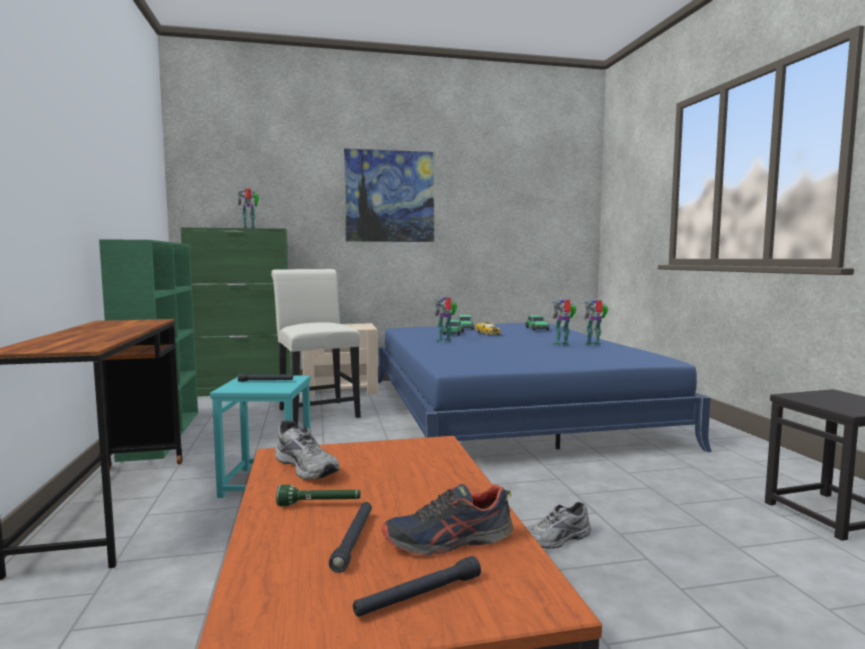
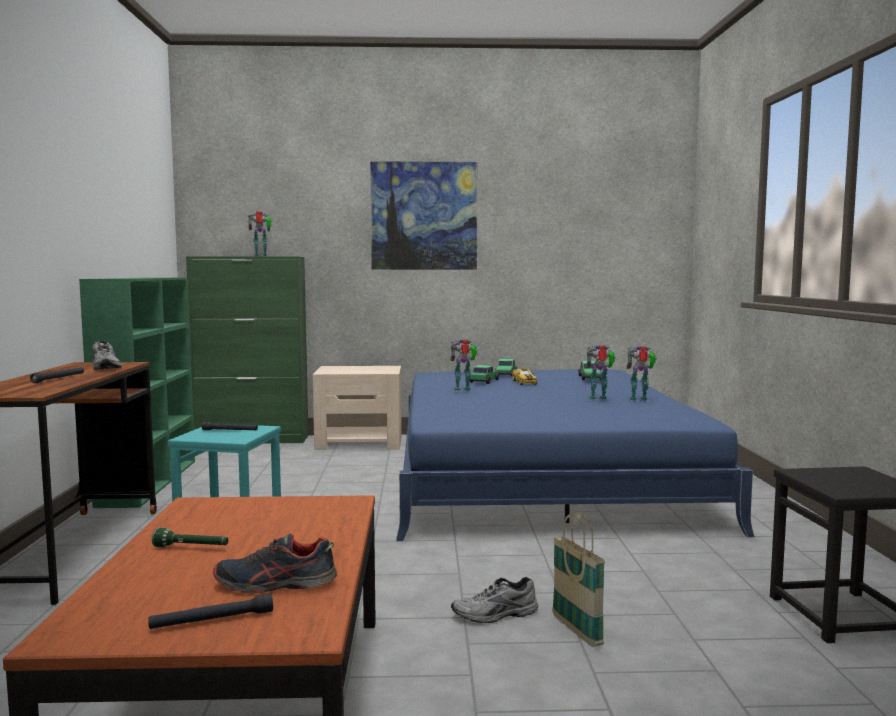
camera: 10 degrees right, 0 degrees up
white chair [271,269,361,425] -> none
grey shoe [275,420,340,480] -> grey shoe moved to [92,340,122,370]
black flashlight [329,502,372,573] -> black flashlight moved to [30,367,84,383]
none -> basket [552,513,605,647]

